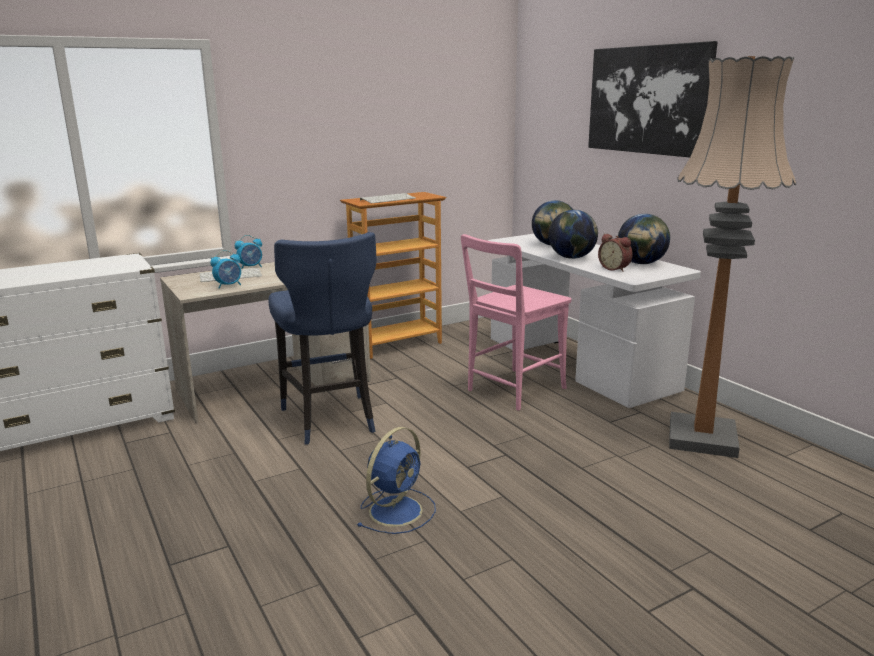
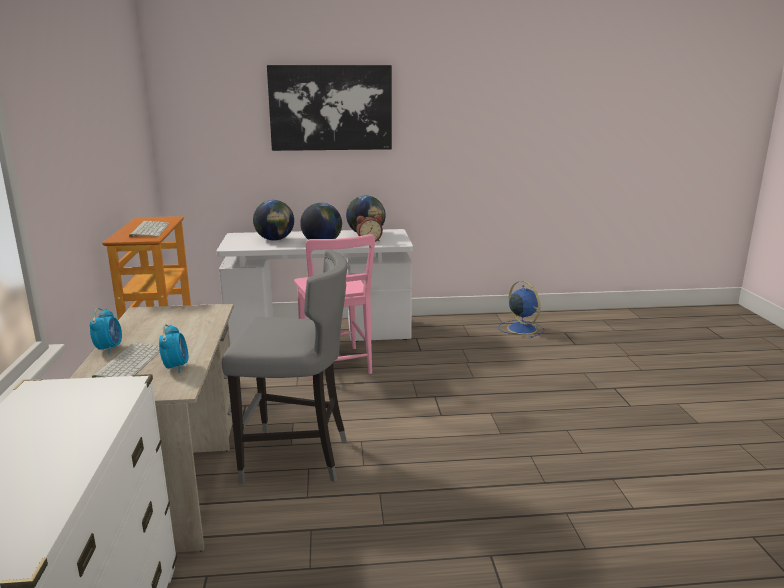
camera: 65 degrees left, 0 degrees up
blue stool [268,232,377,444] -> grey stool [222,250,348,484]
blue fan [357,427,436,534] -> blue fan moved to [498,281,544,338]
floor lamp [669,56,796,458] -> none

